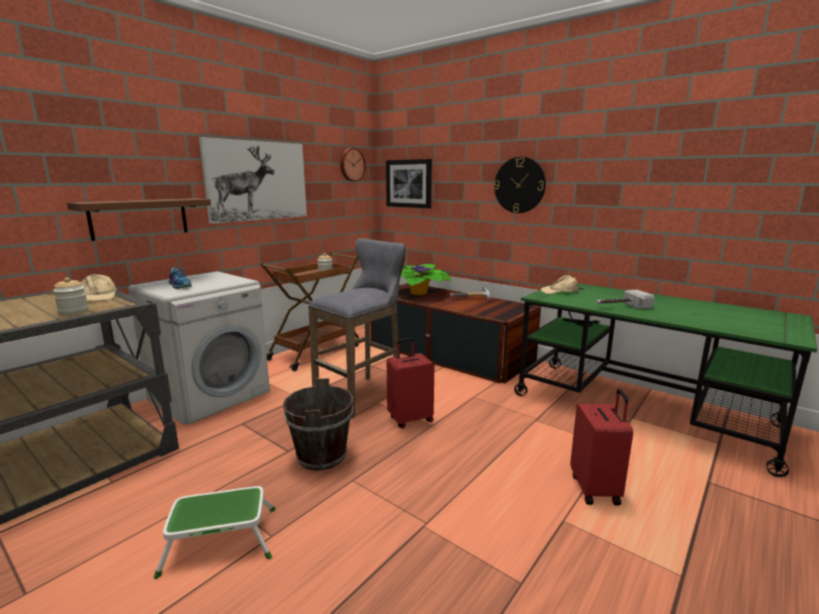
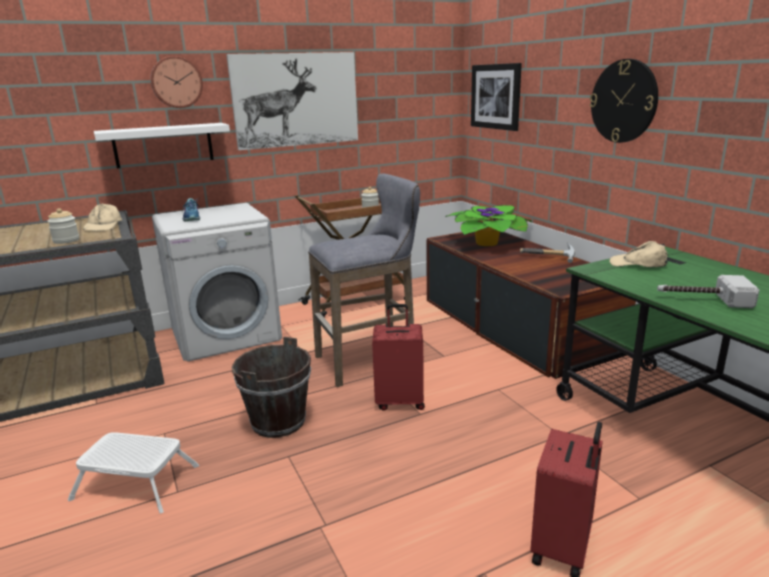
camera: 25 degrees right, 5 degrees up
brown shelf [67,198,211,241] -> white shelf [94,123,230,168]
green step ladder [154,486,276,579] -> white step ladder [68,432,199,514]
wall clock [340,148,366,182] -> wall clock moved to [150,56,203,108]

